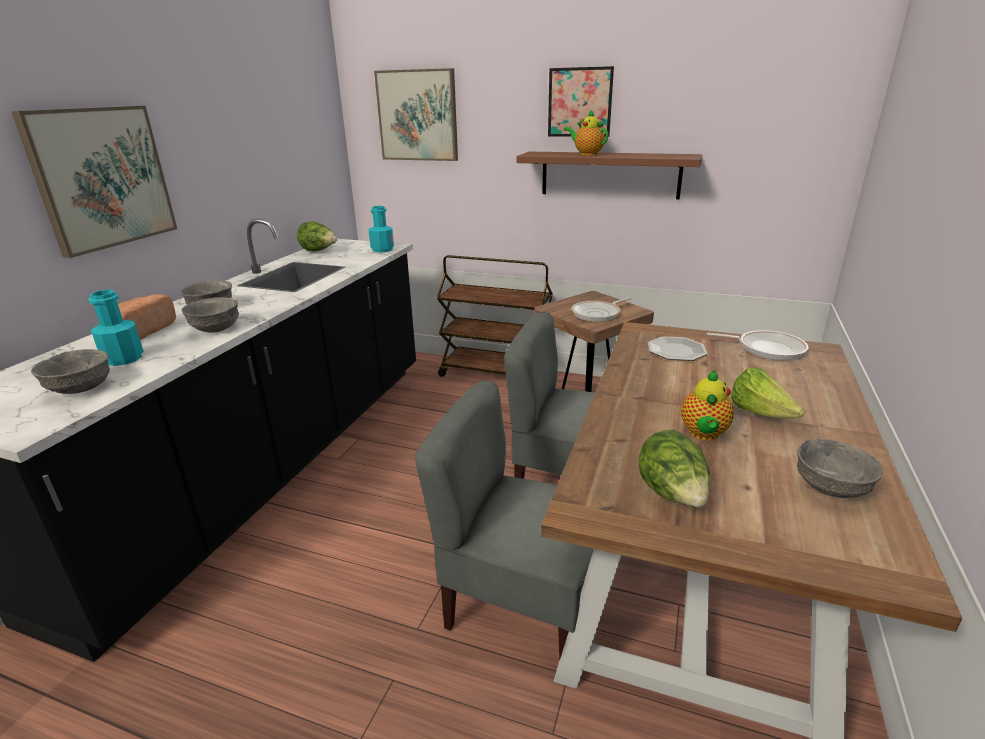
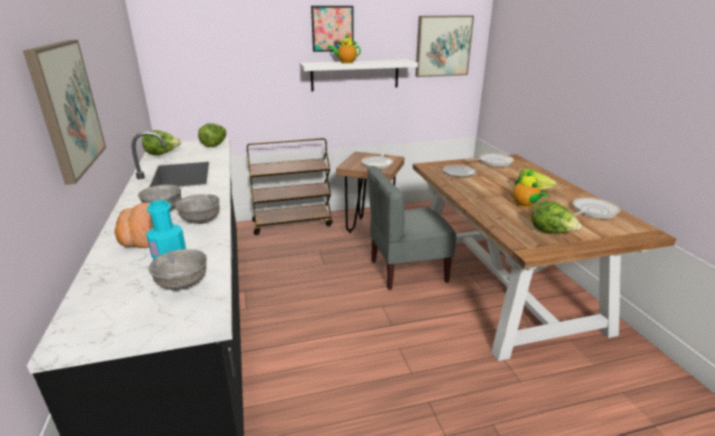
camera: 35 degrees left, 0 degrees up
turquoise bottle [369,206,394,252] -> lettuce [198,123,226,147]
picture [374,68,458,161] -> picture moved to [415,15,474,77]
grey chair [415,381,594,661] -> none
brown shelf [517,152,702,199] -> white shelf [300,59,418,91]
grey bowl [797,439,883,498] -> frying pan [572,197,621,219]

